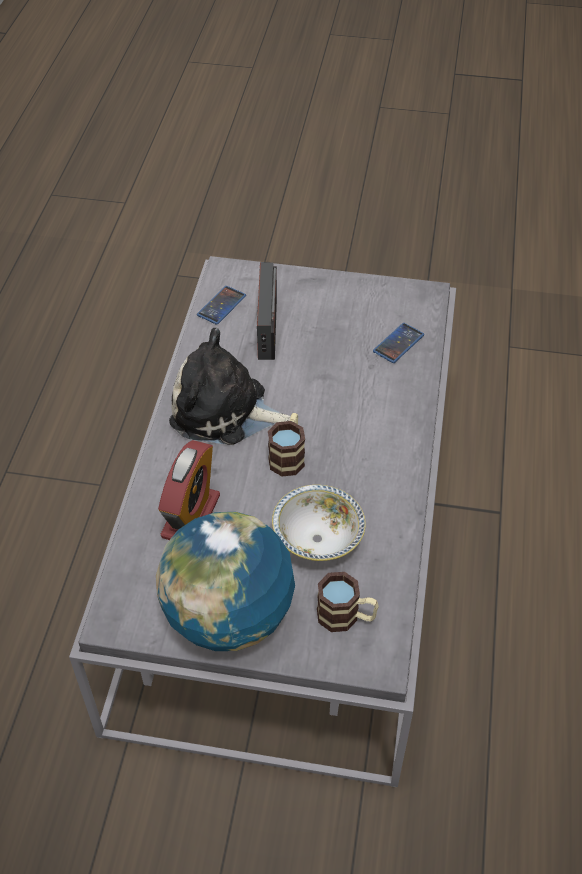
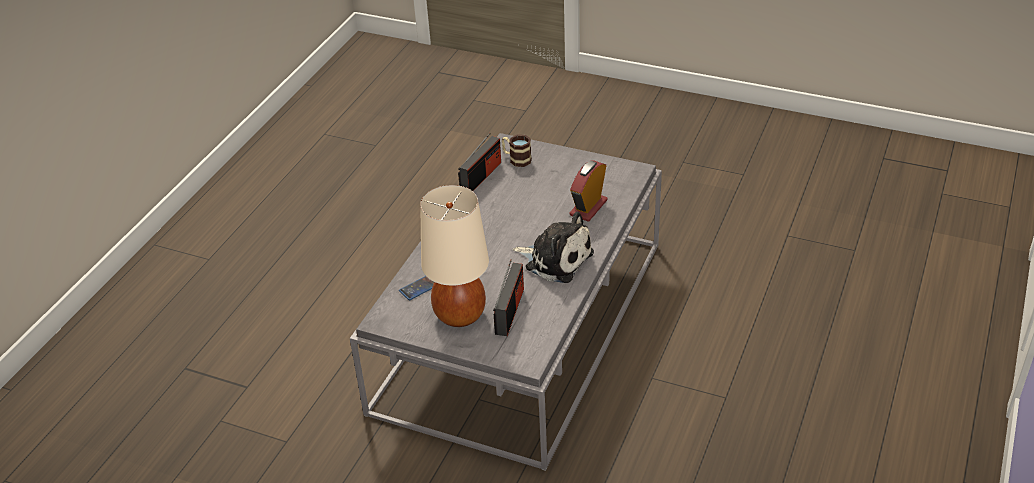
camera: 165 degrees left, 10 degrees down
globe [156,512,295,651] -> none
phone [197,286,246,325] -> none
mug [268,413,305,477] -> none
bowl [272,485,366,561] -> none
none -> beige table lamp [420,185,489,327]
none -> radio [458,132,501,191]

